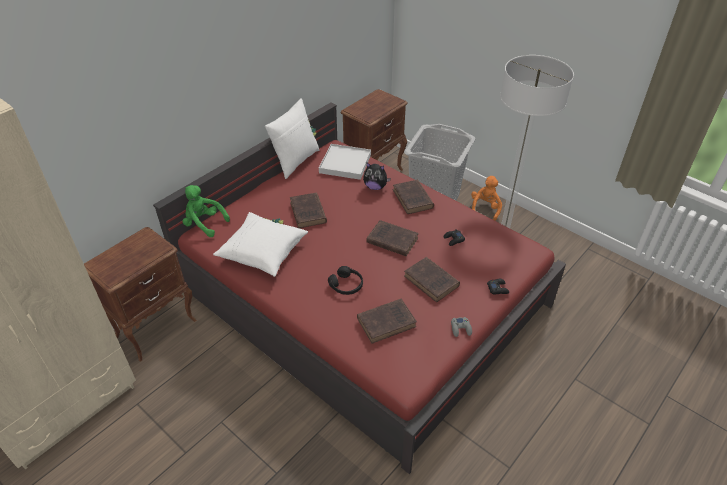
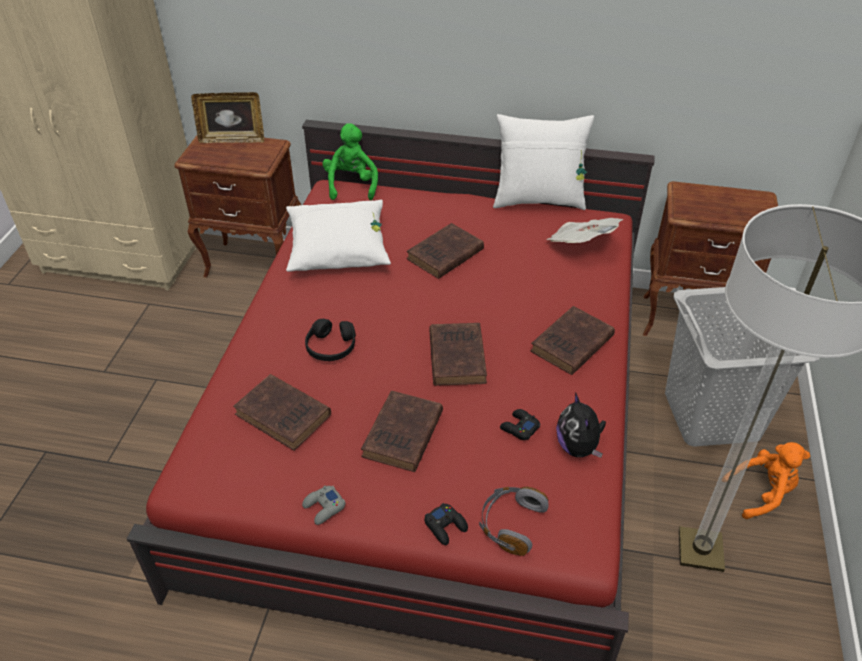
camera: 60 degrees right, 0 degrees up
white tray [319,144,371,180] -> newspaper [546,218,623,243]
plush toy [363,162,391,190] -> plush toy moved to [556,392,606,458]
none -> picture frame [191,92,264,143]
none -> grey headphones [479,486,549,556]

